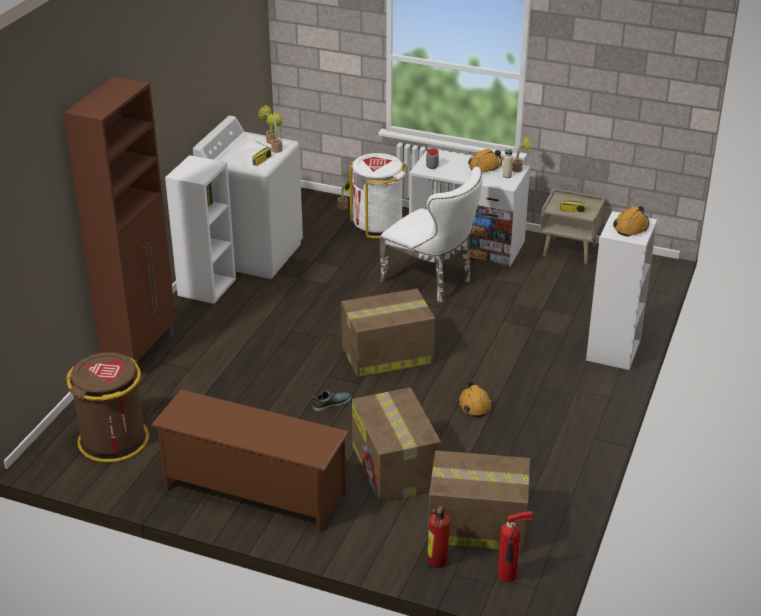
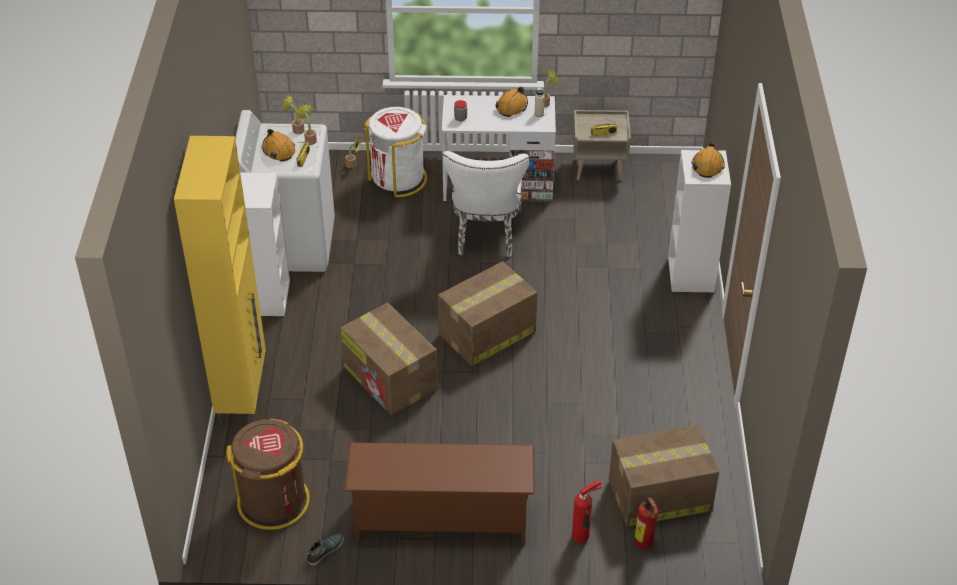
camera: 20 degrees left, 10 degrees up
brown cabinet [64,76,176,362] -> yellow cabinet [174,136,266,425]
shoe [312,390,352,411] -> shoe moved to [306,533,344,566]
cardboard box [352,387,441,503] -> cardboard box moved to [340,303,438,415]
white chair [380,167,483,302] -> white chair turned 75 degrees clockwise [442,151,530,257]
orange hard hat [458,381,492,417] -> orange hard hat moved to [262,129,295,162]
fire extinguisher [498,511,533,582] -> fire extinguisher moved to [572,480,602,543]

